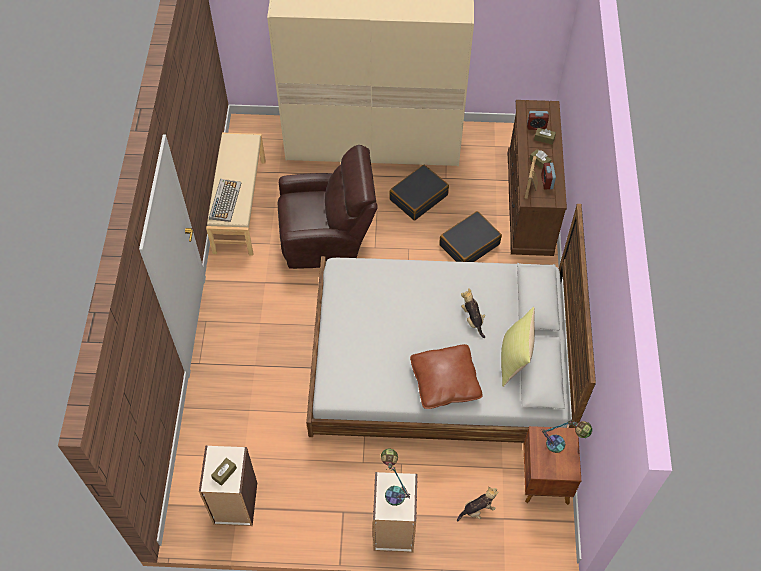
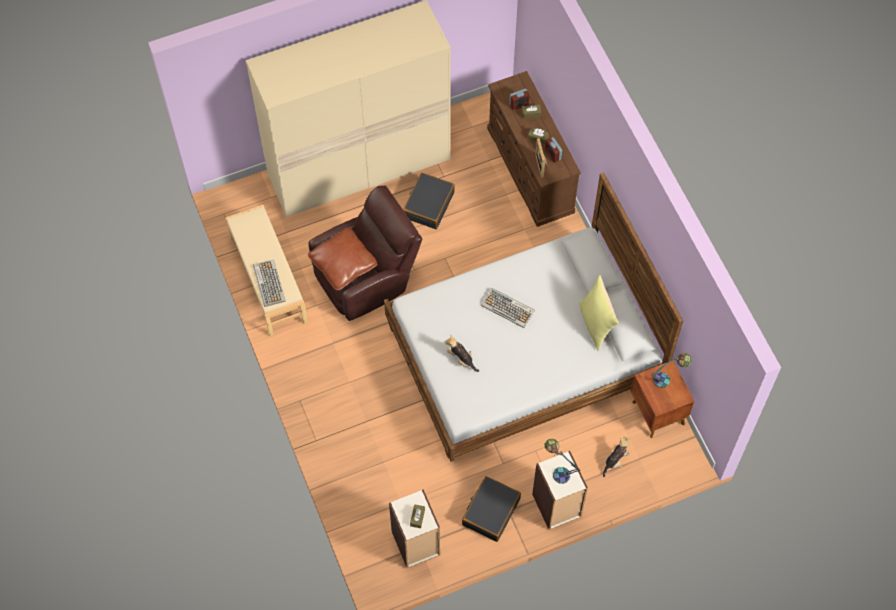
camera: 25 degrees left, 5 degrees up
brown pillow [410,344,482,409] -> brown pillow moved to [308,228,378,290]
black suitcase [439,211,502,262] -> black suitcase moved to [462,476,521,542]
plush toy [461,288,485,338] -> plush toy moved to [444,335,479,372]
none -> keyboard [481,288,535,328]

